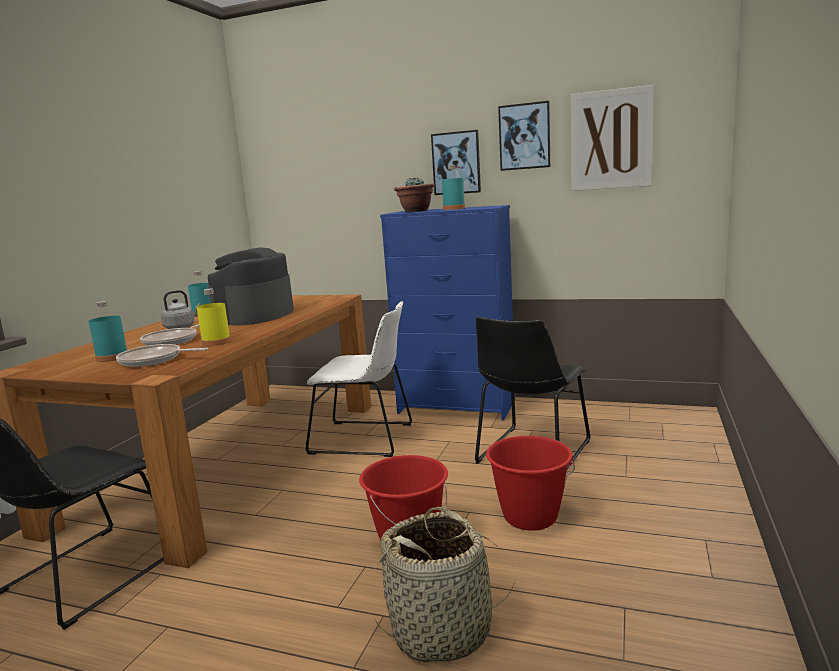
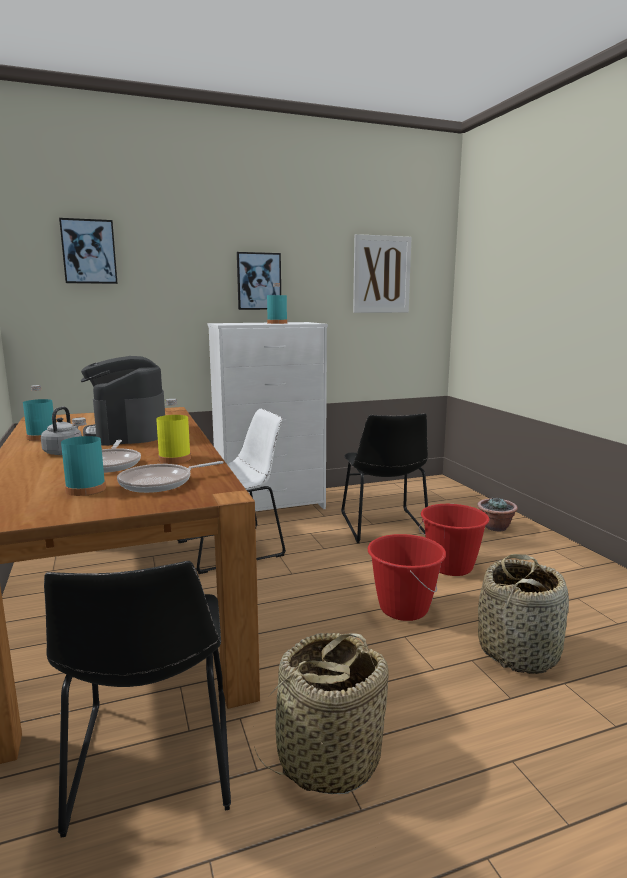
camera: 40 degrees left, 0 degrees up
blue dresser [380,205,515,421] -> white dresser [208,322,328,511]
potted plant [394,178,435,212] -> potted plant moved to [477,498,518,531]
picture [498,101,550,171] -> picture moved to [59,218,118,284]
none -> basket [254,633,389,794]

